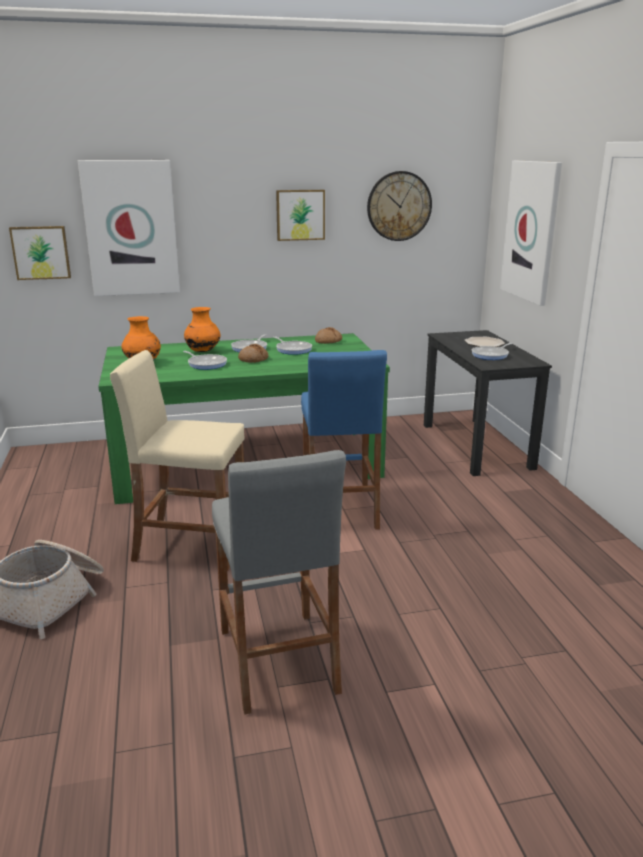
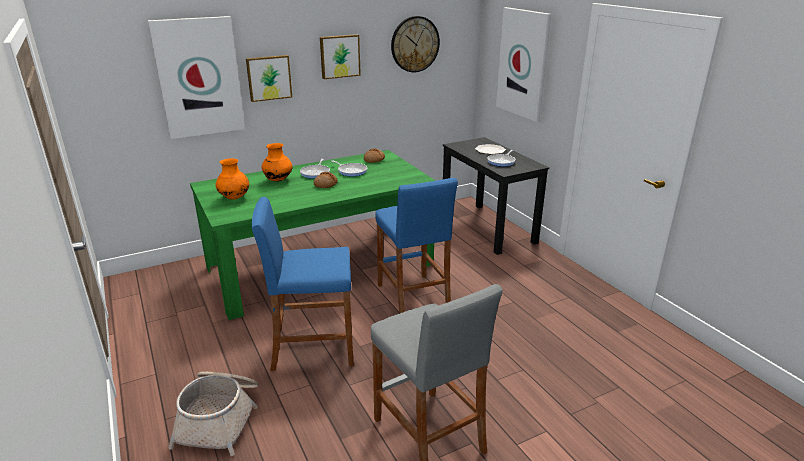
camera: 15 degrees left, 5 degrees up
picture [9,226,71,280] -> picture moved to [246,55,292,102]
beige stool [110,350,245,571] -> blue stool [252,197,354,371]
frying pan [183,351,227,370] -> none

